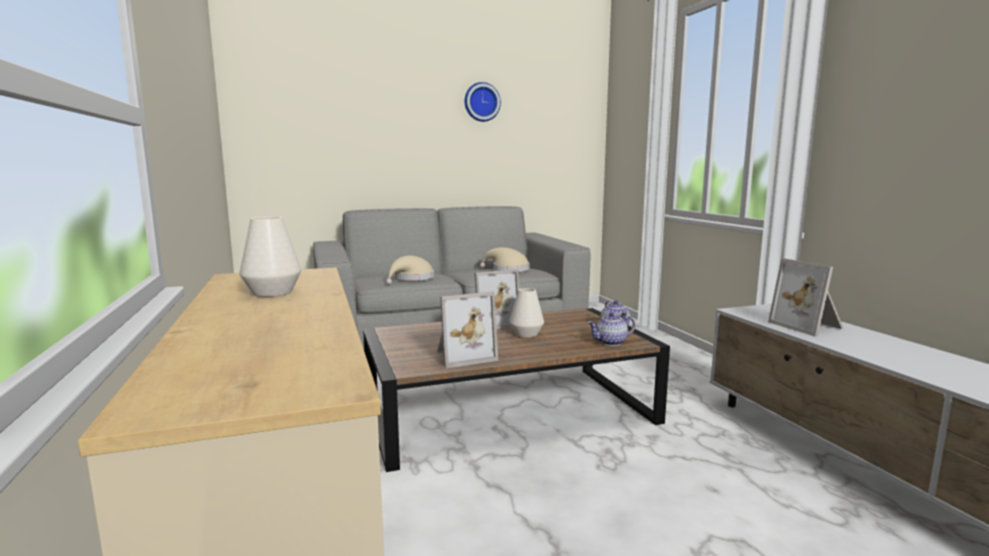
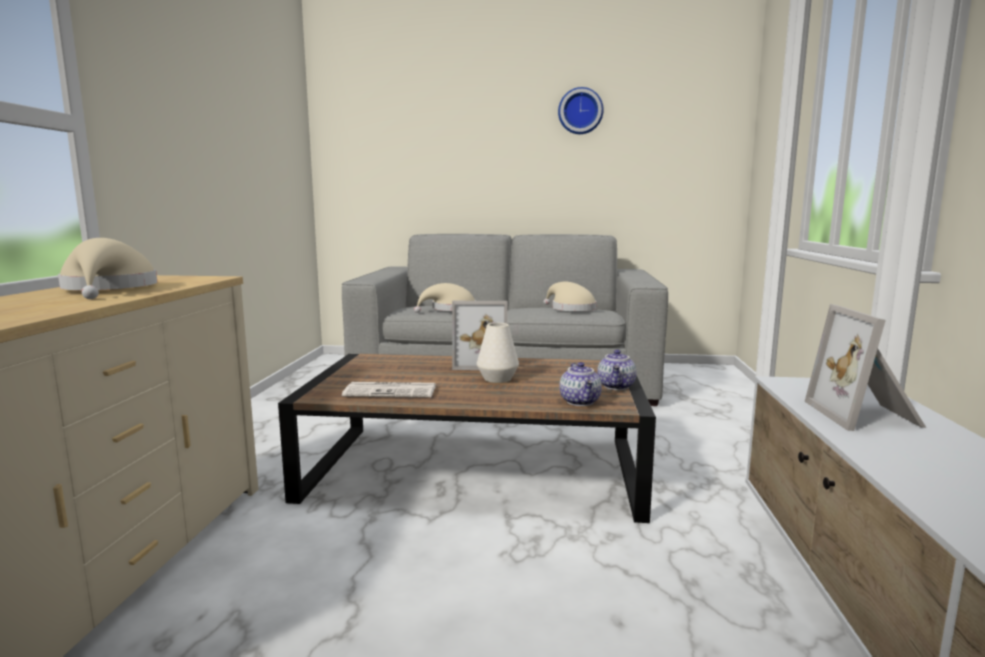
camera: 25 degrees right, 0 degrees up
white vase [240,217,301,297] -> beige hat [58,238,157,299]
picture frame [437,292,498,368] -> newspaper [342,382,436,398]
teapot [588,312,635,346] -> teapot turned 105 degrees counterclockwise [560,362,602,406]

